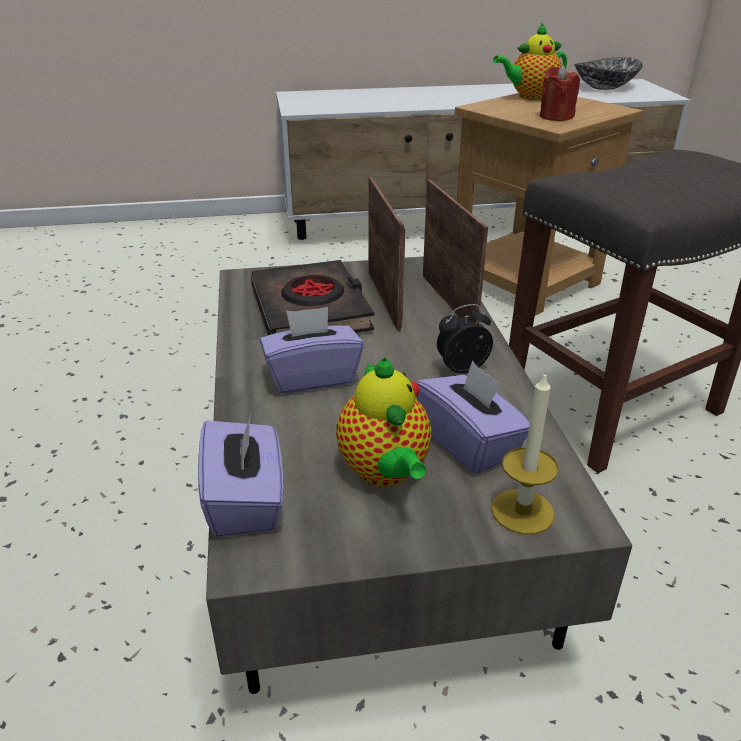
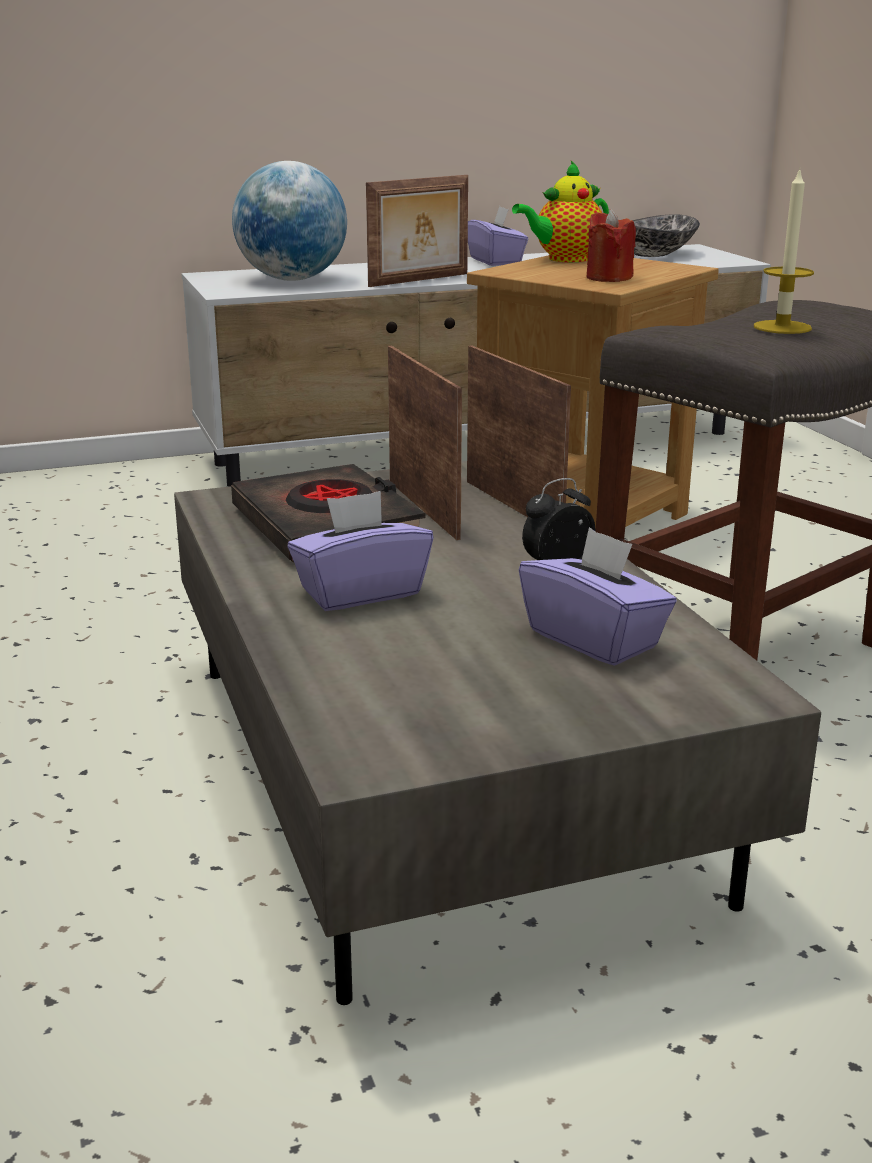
camera: 10 degrees left, 10 degrees down
purple tissue box [198,414,284,538] -> purple tissue box moved to [468,206,528,266]
teapot [336,358,432,487] -> none
candle [491,371,559,535] -> candle moved to [754,168,814,334]
none -> globe [232,161,347,281]
none -> picture frame [366,175,468,287]

